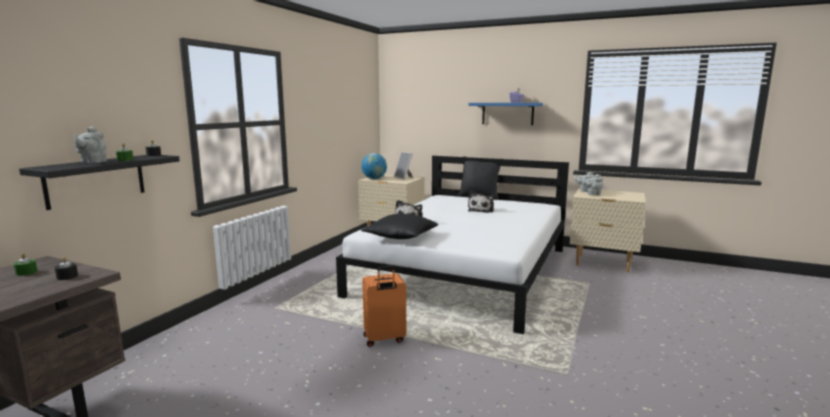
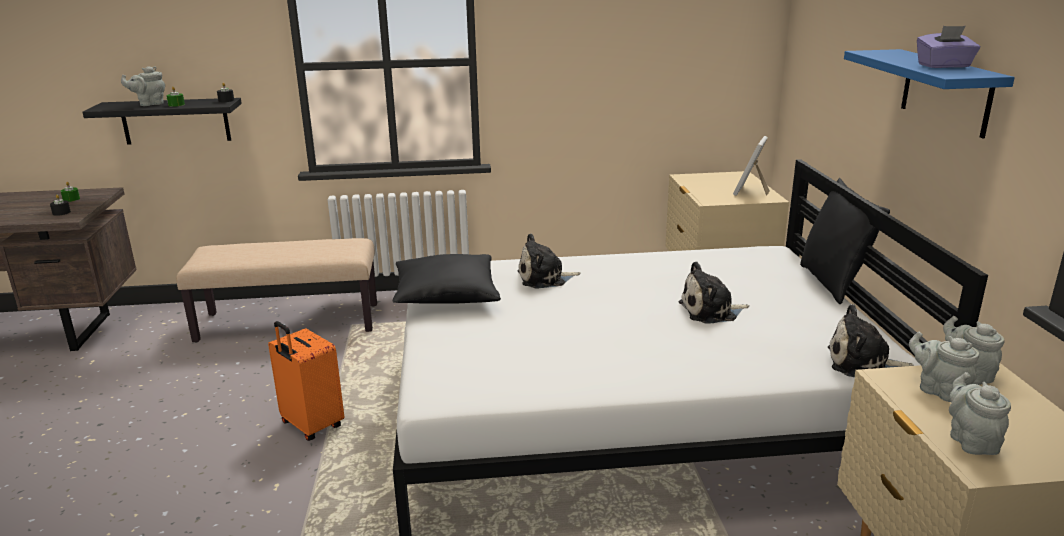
camera: 60 degrees right, 10 degrees up
globe [361,153,387,179] -> none
none -> beige bench [176,238,377,343]
none -> plush toy [828,304,913,377]
none -> grey teapot [949,372,1011,455]

